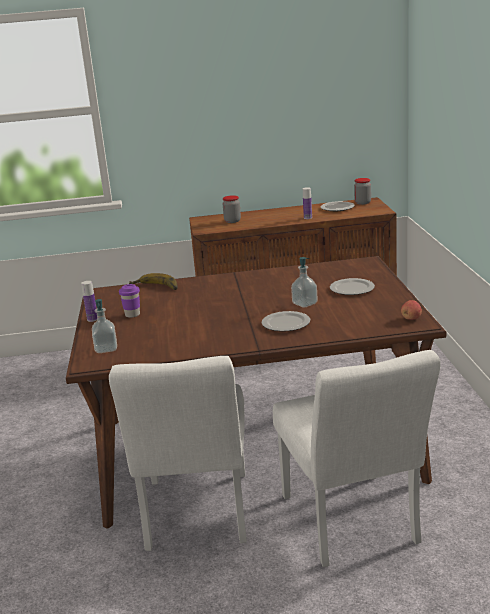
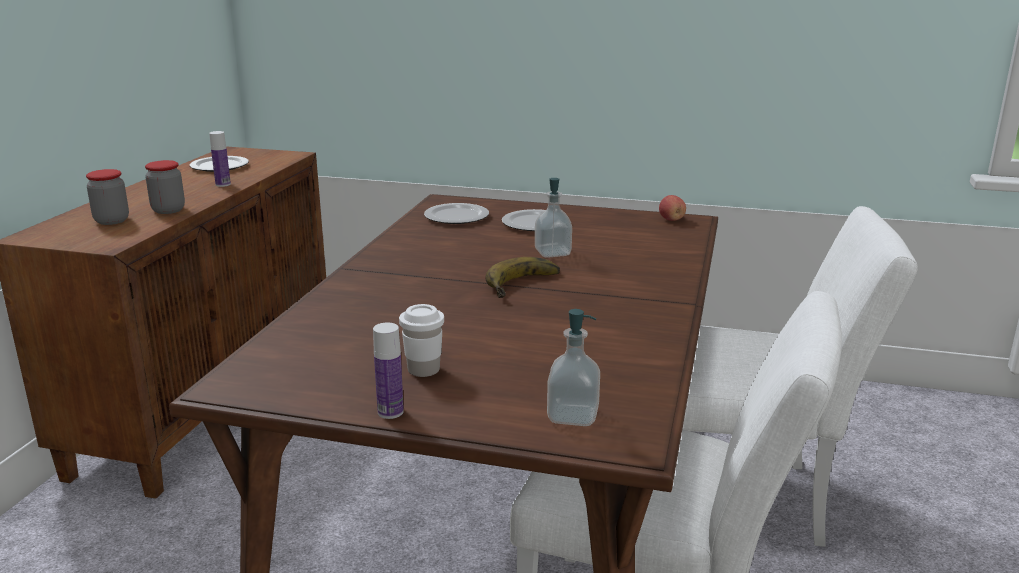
camera: 70 degrees left, 0 degrees up
purple cup [119,284,140,318] -> white cup [399,304,444,377]
banana [129,273,178,290] -> banana moved to [485,257,560,298]
plate [261,311,310,331] -> plate moved to [424,203,489,224]
jar [354,178,371,205] -> jar moved to [145,160,185,214]

